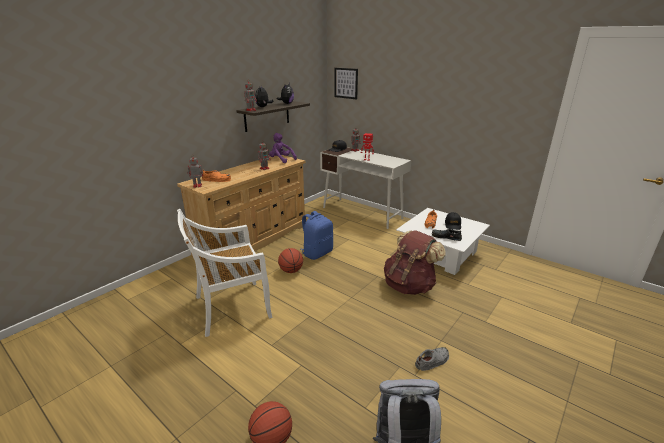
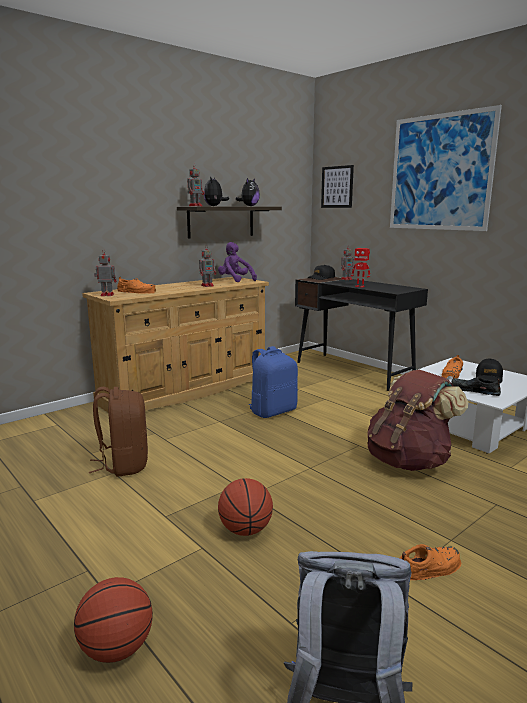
camera: 10 degrees right, 10 degrees down
white chair [177,209,273,337] -> brown backpack [88,387,148,477]
basketball [278,248,303,273] -> basketball moved to [218,478,273,536]
white desk [320,147,411,229] -> black desk [295,277,428,391]
grey shoe [415,347,449,371] -> orange shoe [400,544,461,580]
none -> picture [390,105,502,231]

